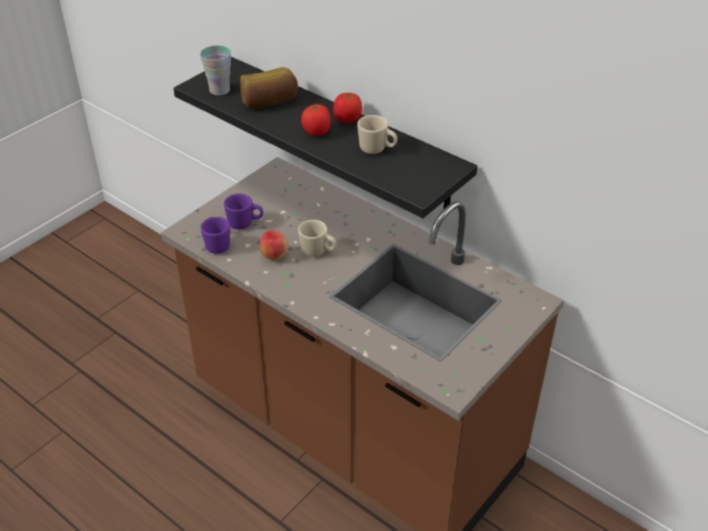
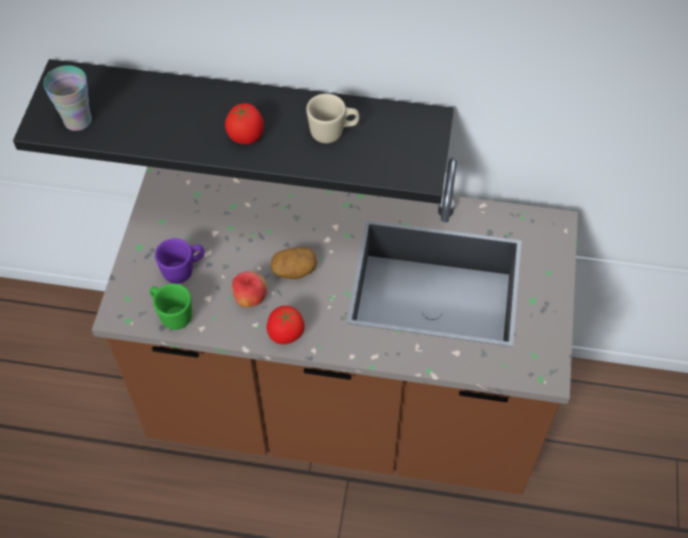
camera: 30 degrees left, 15 degrees up
purple mug [201,217,230,254] -> green mug [149,284,192,330]
bread [240,67,298,108] -> none
beige mug [298,220,336,257] -> potato [271,247,317,279]
tomato [333,92,362,123] -> tomato moved to [267,306,304,344]

